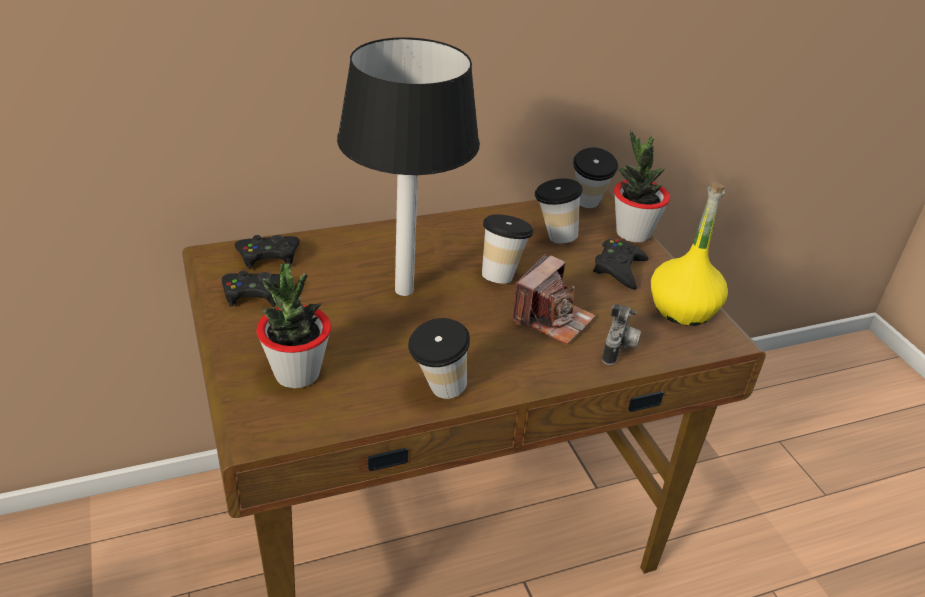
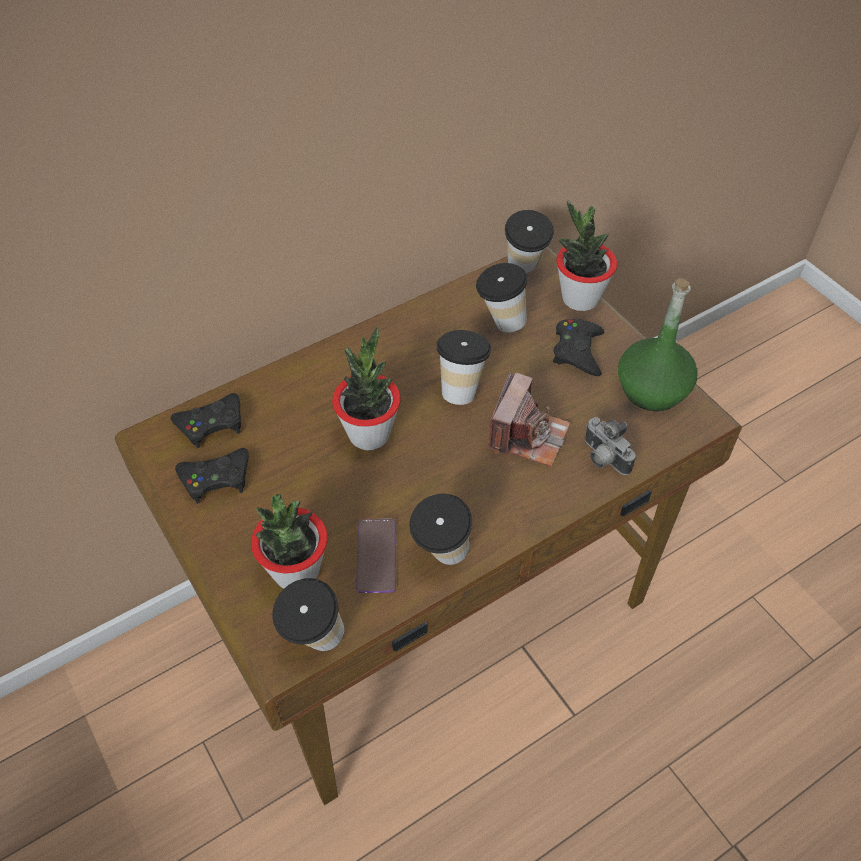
camera: 10 degrees left, 15 degrees up
table lamp [337,37,480,296] -> potted plant [332,326,401,450]
camera [602,304,641,365] -> camera turned 135 degrees clockwise [585,417,636,475]
yellow bottle [651,182,728,326] -> green bottle [618,278,697,411]
none -> cup [272,578,344,651]
none -> phone [356,519,396,593]

